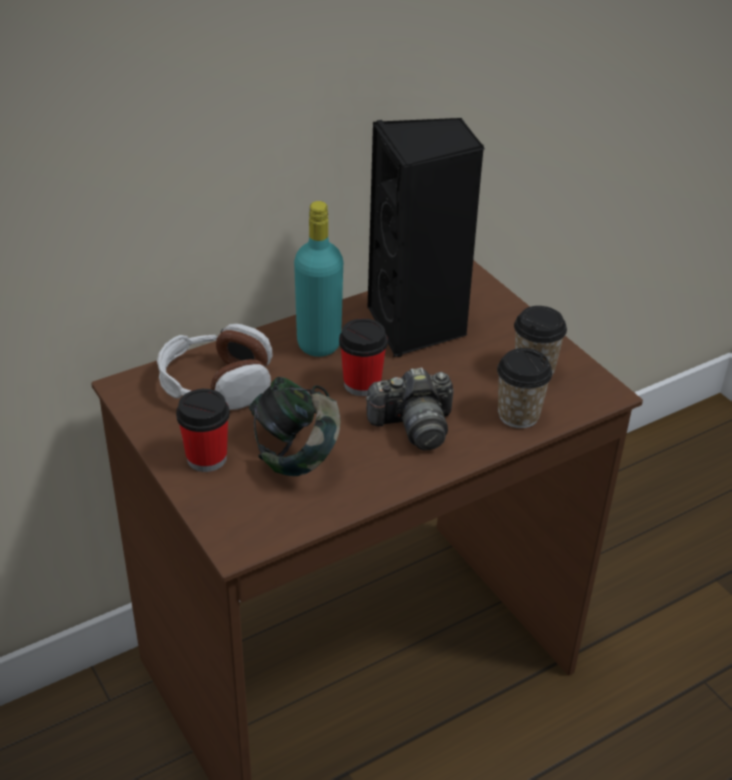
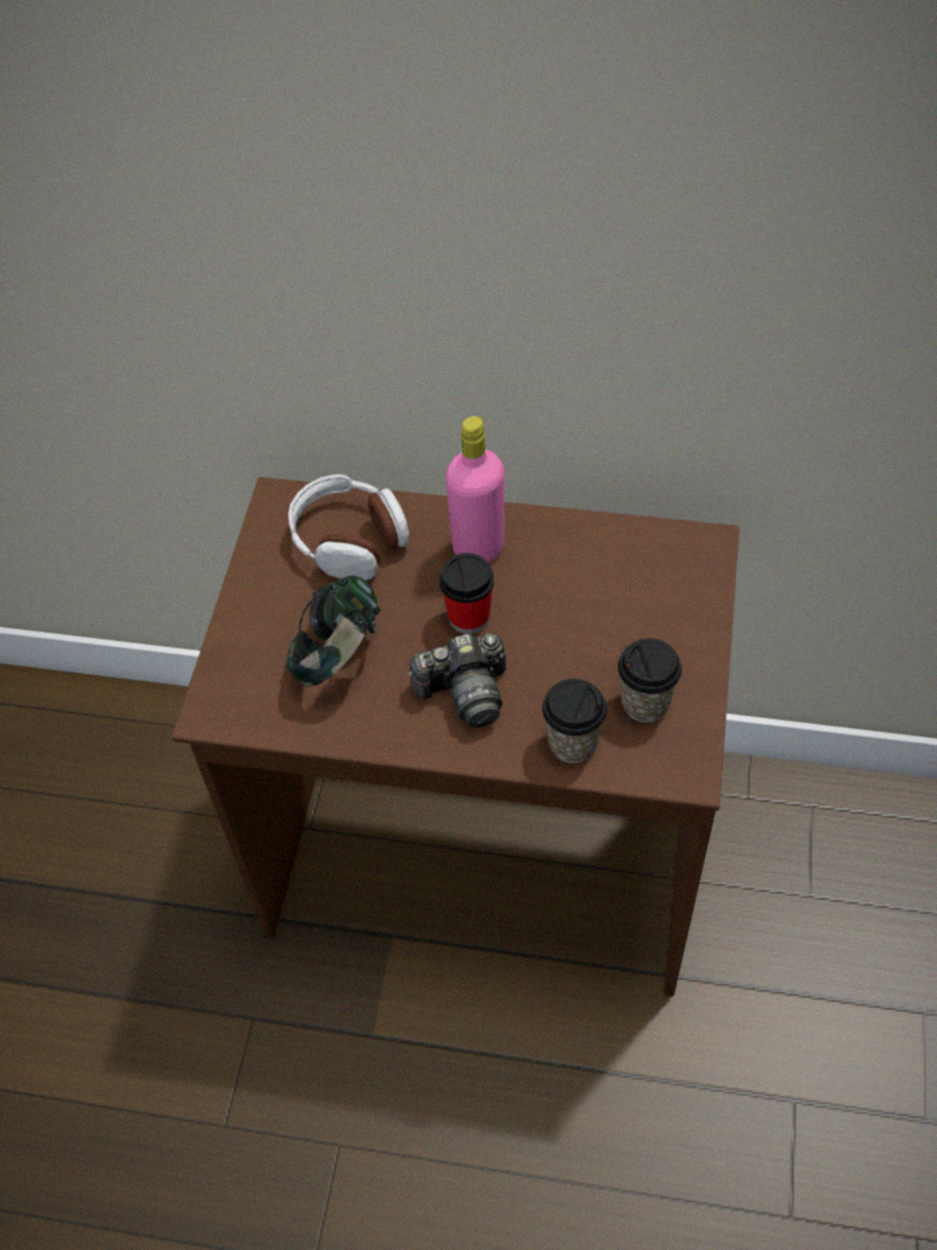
camera: 45 degrees right, 15 degrees up
cup [176,389,230,472] -> none
turquoise bottle [294,201,343,357] -> pink bottle [446,416,504,563]
camera [366,367,453,450] -> camera turned 45 degrees counterclockwise [408,634,506,728]
black speaker [367,118,485,357] -> none

